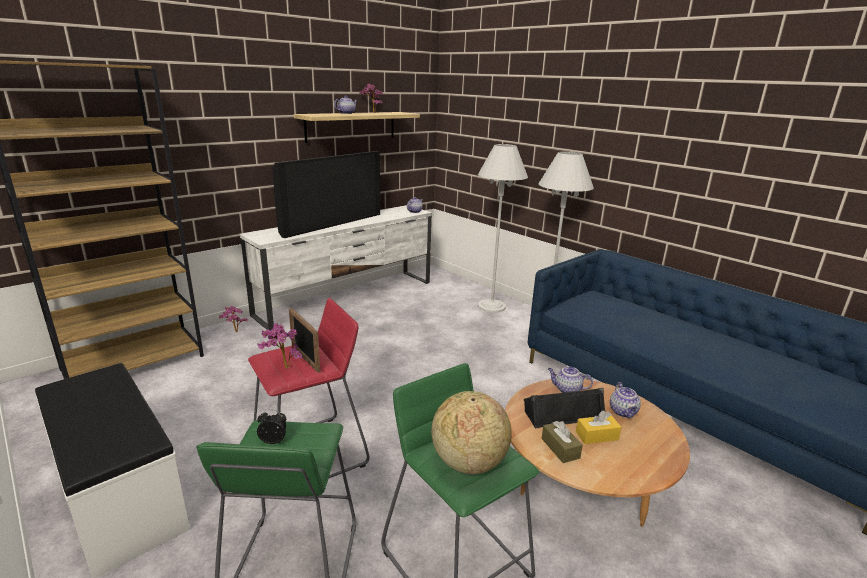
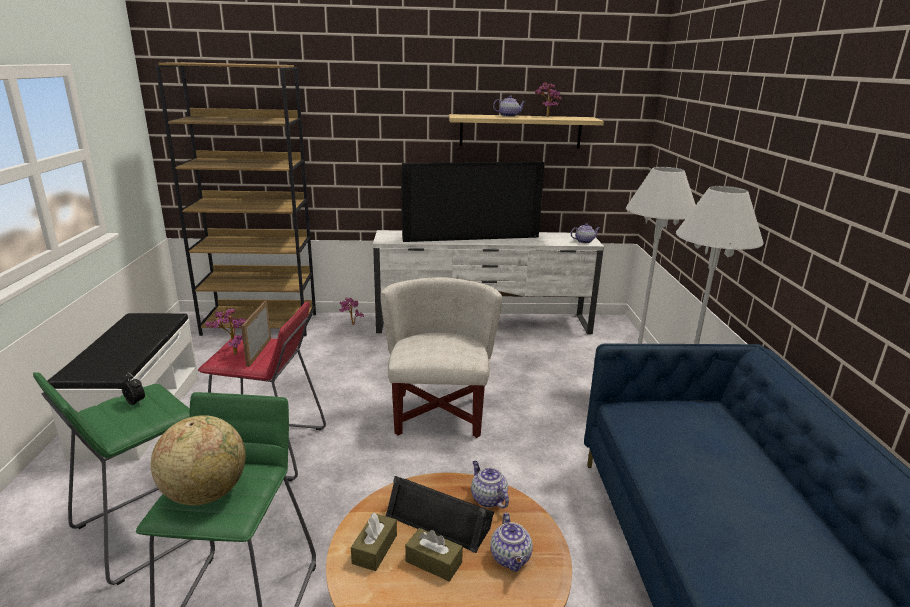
camera: 40 degrees right, 0 degrees up
yellow tissue box [576,411,622,444] -> brown tissue box [405,528,463,581]
teapot [610,382,641,418] -> teapot turned 45 degrees counterclockwise [490,513,533,572]
none -> white armchair [380,277,502,438]

